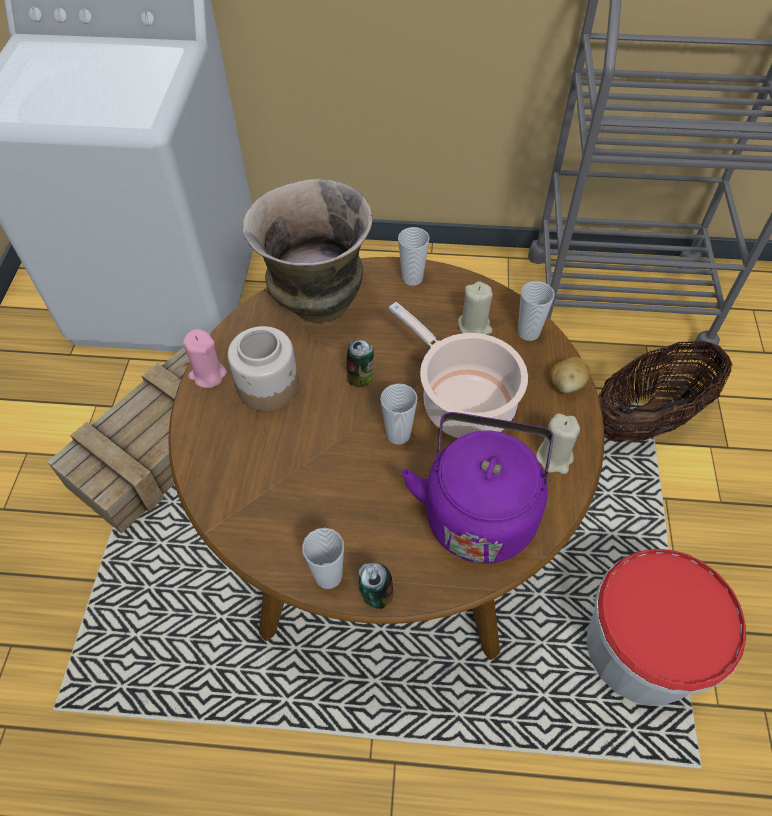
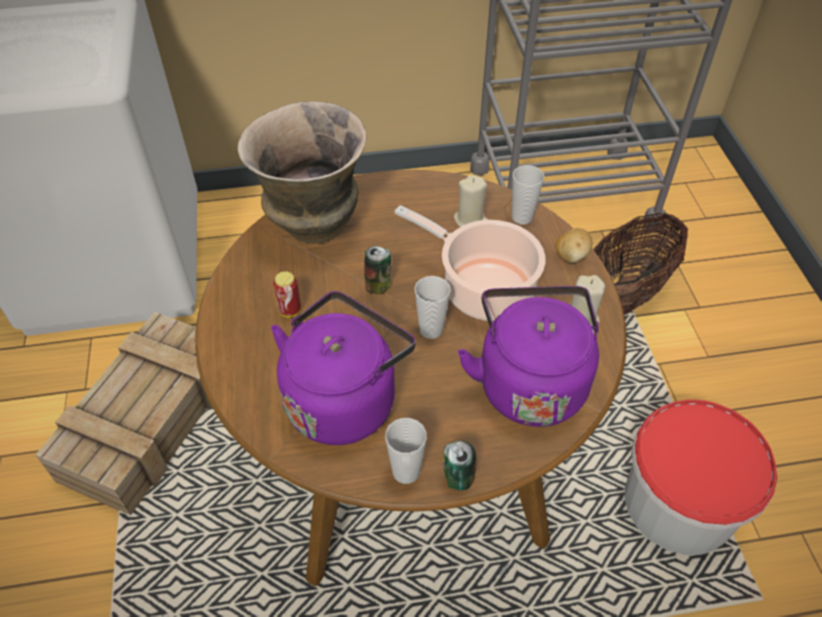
camera: 15 degrees left, 5 degrees down
pink candle [183,329,227,388] -> none
jar [228,326,299,412] -> can [273,271,301,318]
cup [398,227,429,286] -> none
none -> purple kettle [271,291,415,445]

